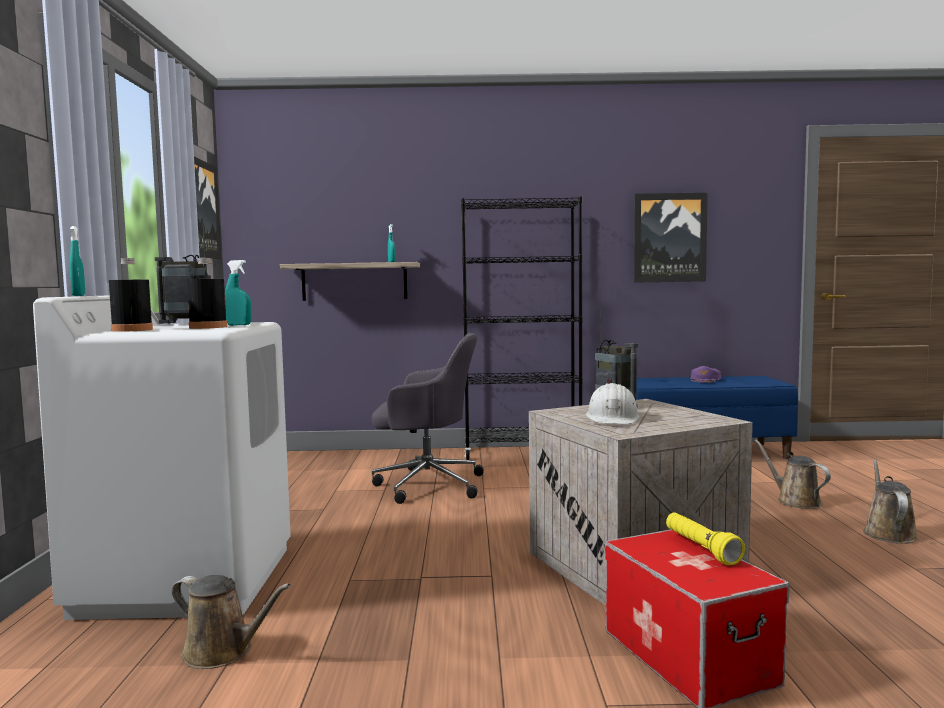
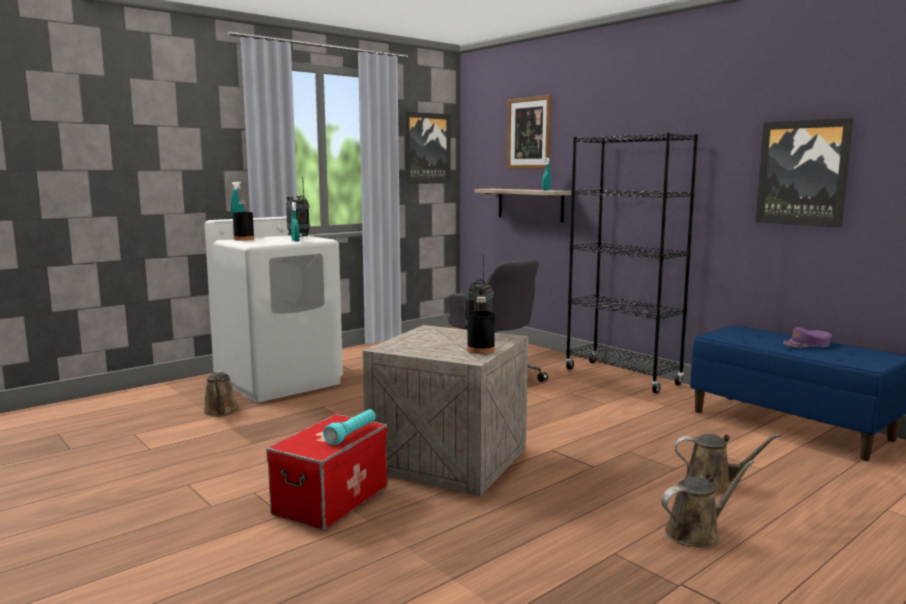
camera: 50 degrees right, 5 degrees up
black bottle [187,258,227,329] -> black bottle moved to [467,297,495,354]
white hard hat [586,383,640,424] -> none
yellow flashlight [666,512,745,565] -> turquoise flashlight [323,409,376,445]
brown watering can [754,440,831,509] -> brown watering can turned 75 degrees clockwise [675,434,781,494]
none -> picture [507,95,551,169]

